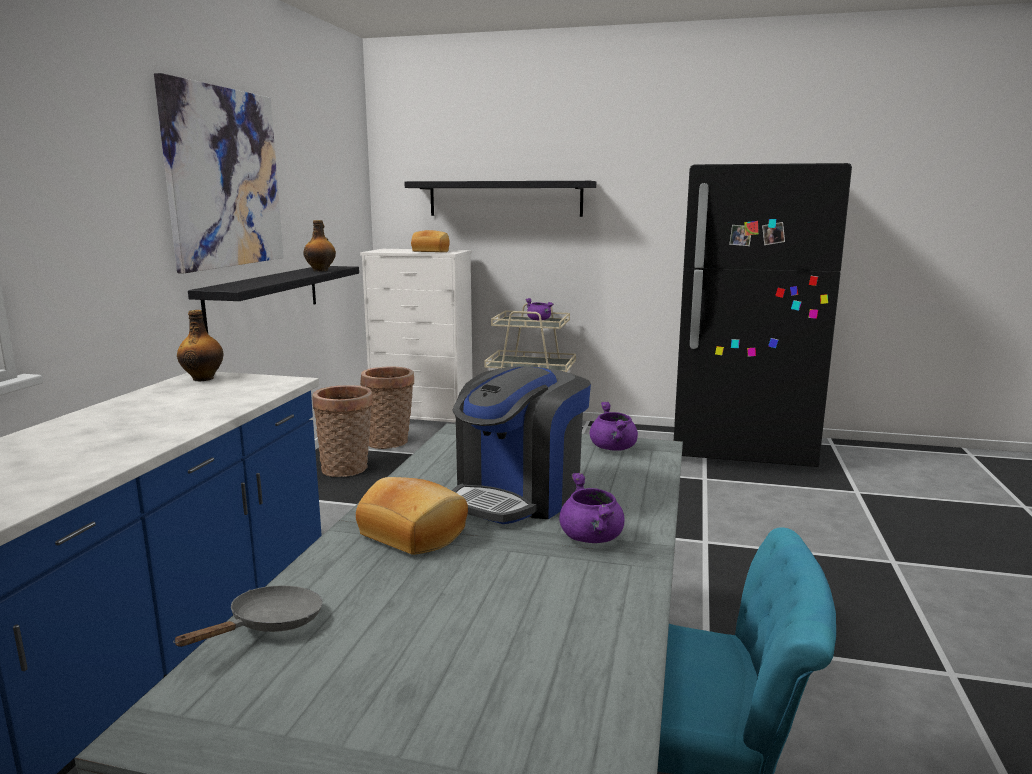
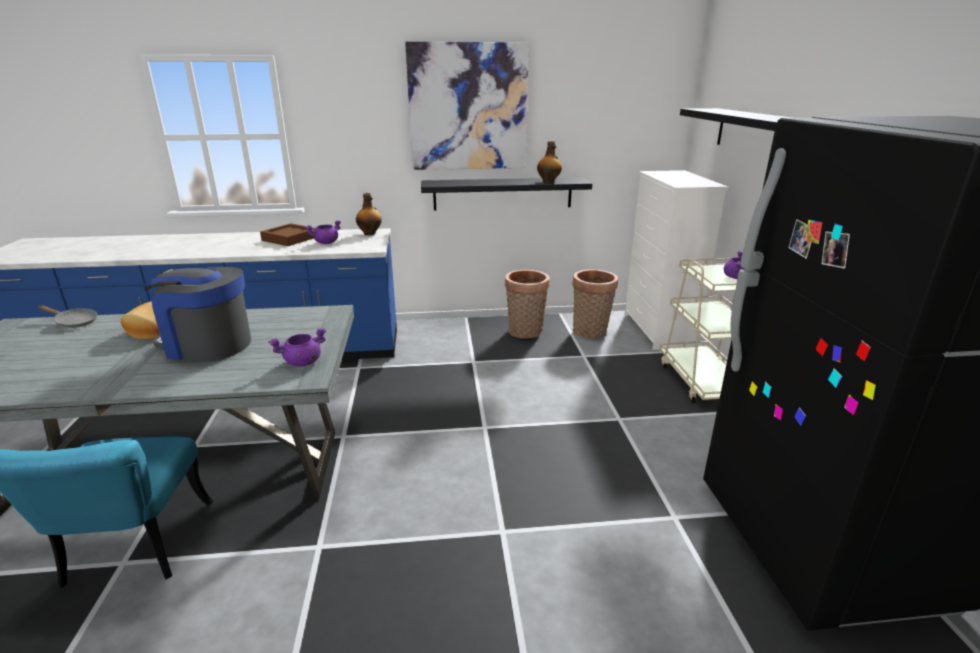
camera: 70 degrees right, 10 degrees up
bread [411,230,450,252] -> none
purple cooking pot [559,473,624,543] -> purple cooking pot moved to [305,220,341,244]
none -> brown tray [260,223,316,246]

